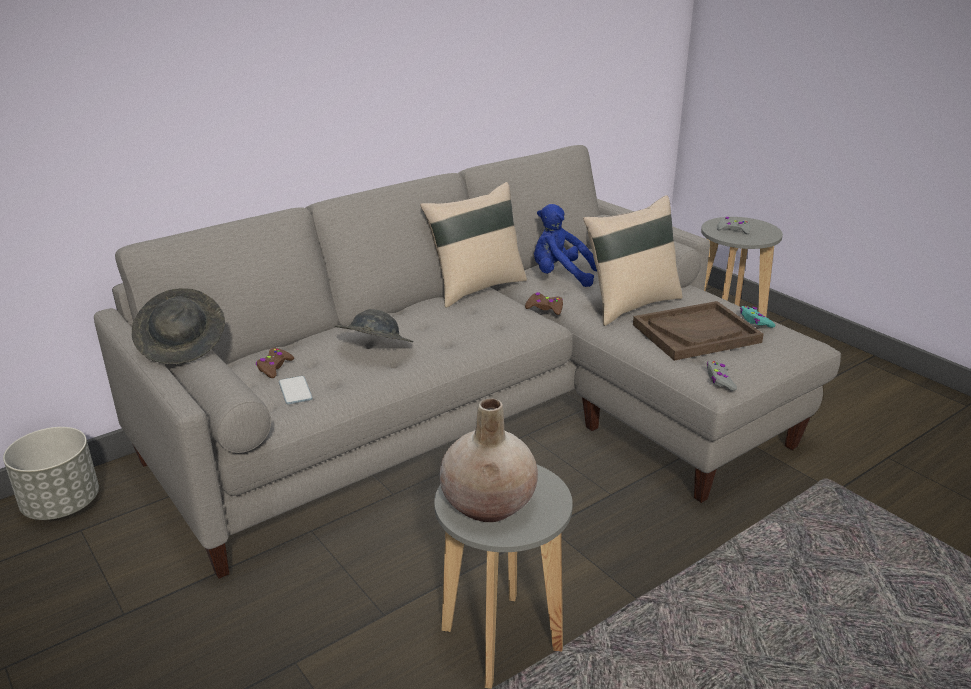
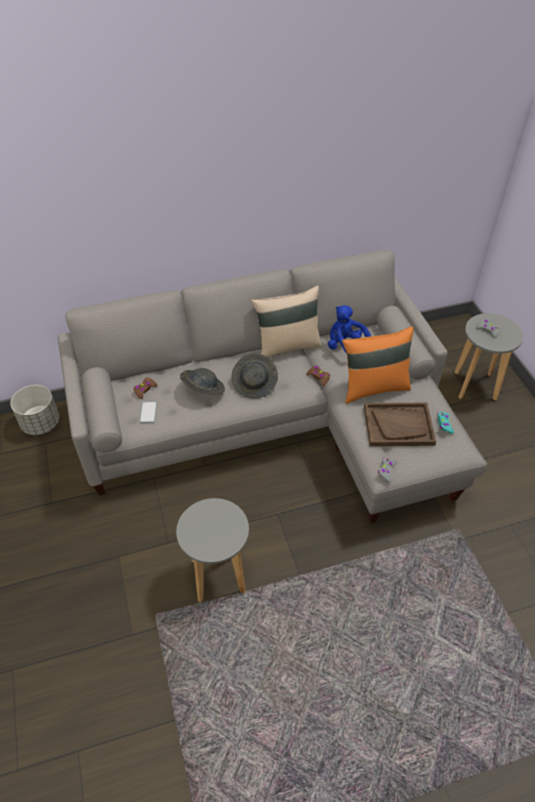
camera: 20 degrees right, 20 degrees up
grey hat [132,288,225,364] -> grey hat moved to [231,353,278,399]
beige vase [439,399,538,522] -> none
beige pillow [583,195,682,326] -> orange pillow [342,326,413,404]

